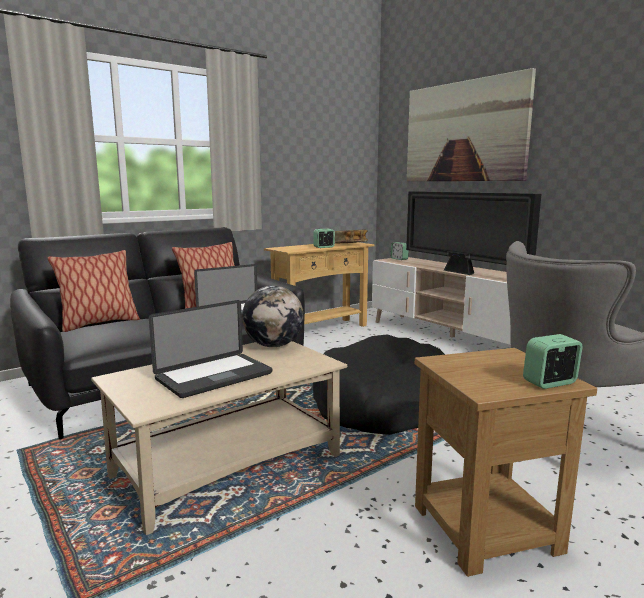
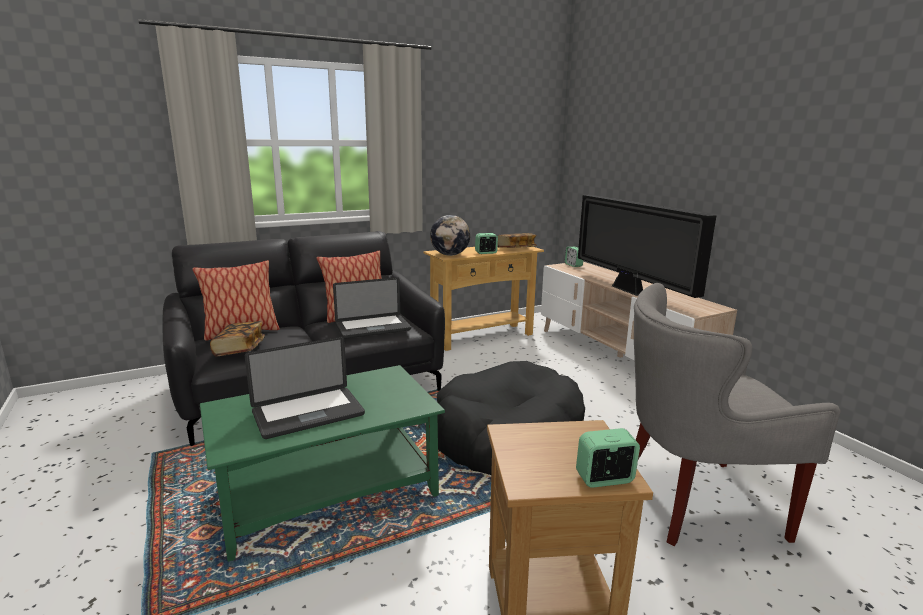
camera: 10 degrees right, 5 degrees up
beige coffee table [91,341,347,535] -> green coffee table [200,365,445,562]
globe [242,286,304,347] -> globe moved to [430,215,470,256]
picture [407,68,536,181] -> none
none -> book [210,321,265,357]

